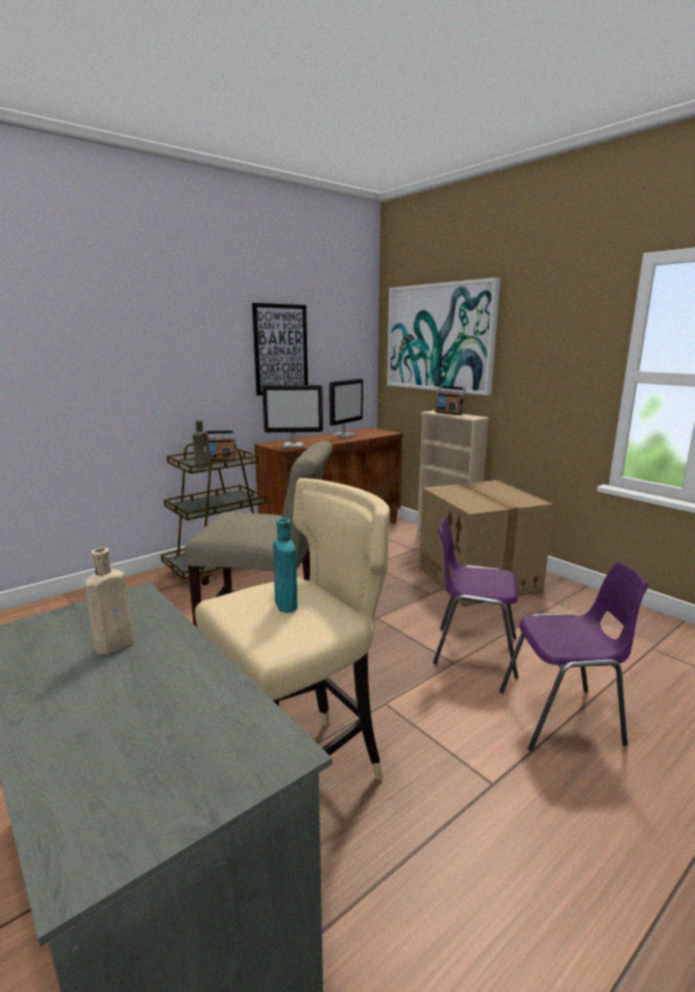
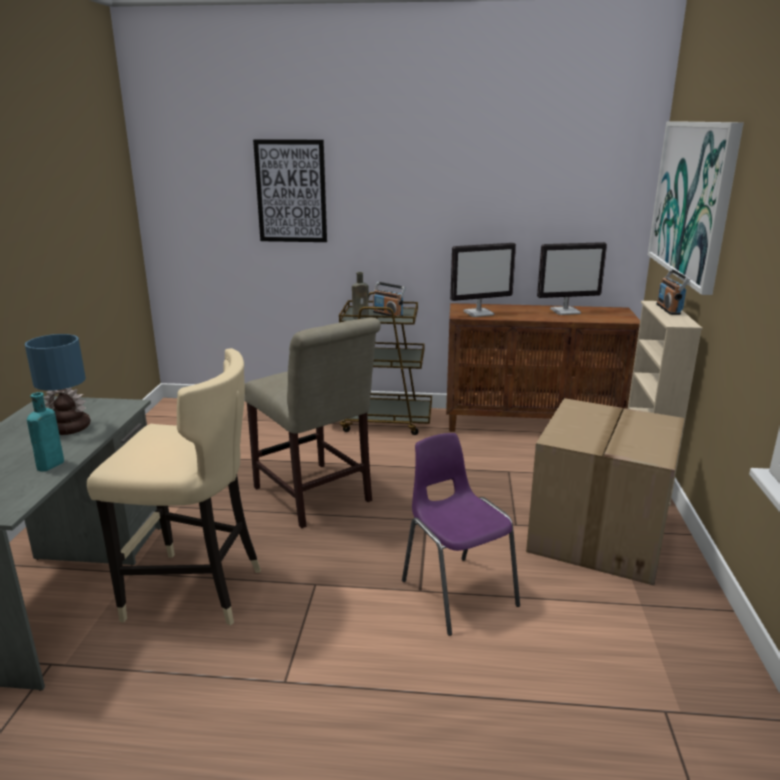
camera: 45 degrees right, 5 degrees up
beige bottle [84,548,134,655] -> table lamp [25,334,91,435]
picture [252,303,308,396] -> picture moved to [253,139,327,242]
monitor [262,385,323,448] -> monitor turned 60 degrees counterclockwise [450,243,516,317]
turquoise bottle [273,518,297,613] -> turquoise bottle moved to [27,392,64,472]
purple chair [499,562,648,751] -> none

